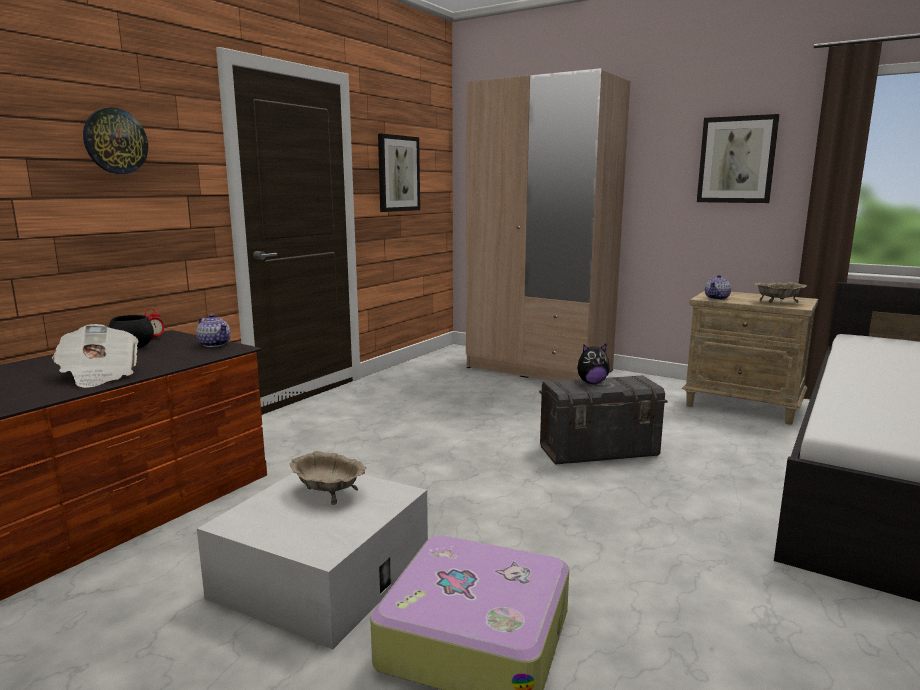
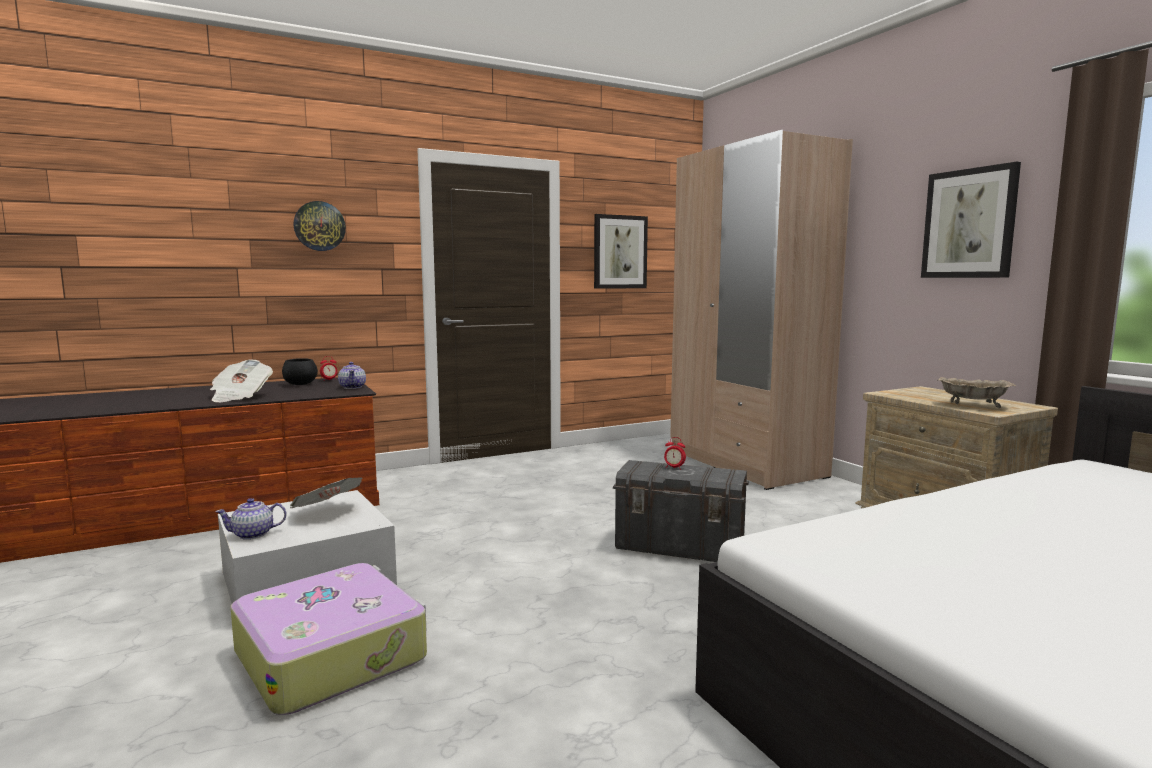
camera: 30 degrees right, 5 degrees down
beige bowl [290,451,366,505] -> newspaper [290,477,362,508]
plush toy [577,343,610,384] -> alarm clock [664,437,686,470]
teapot [705,275,731,300] -> teapot moved to [215,498,287,540]

